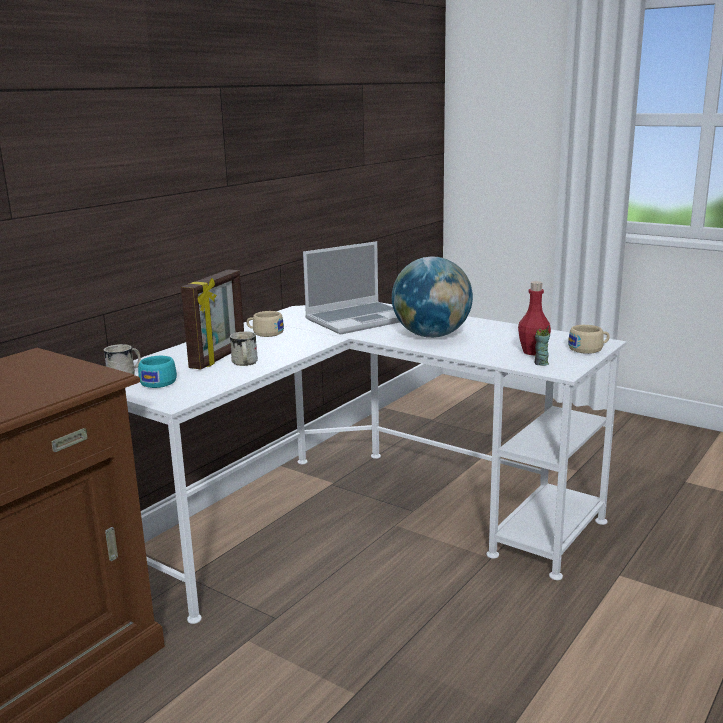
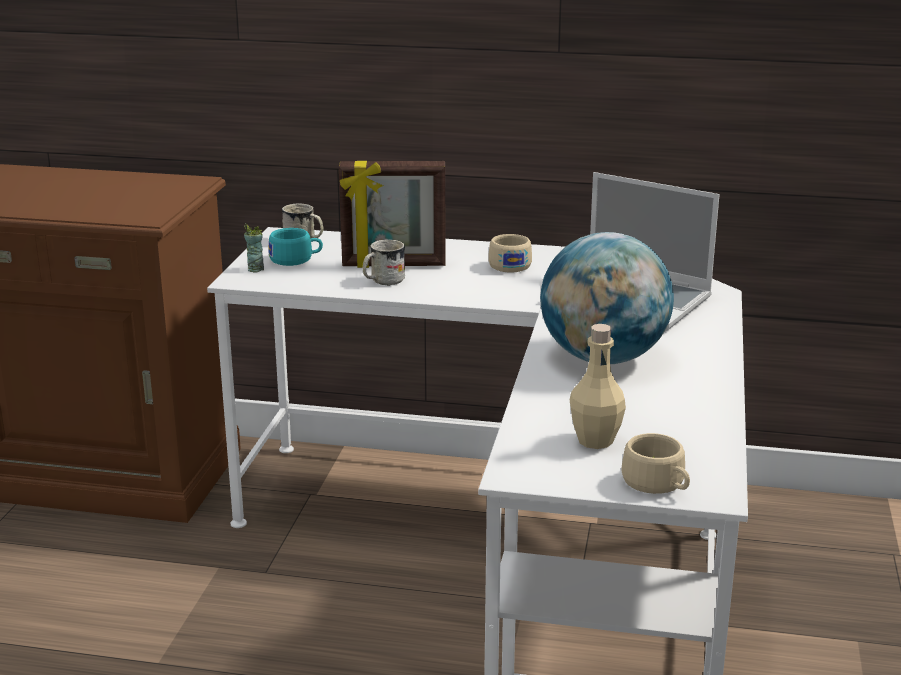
camera: 65 degrees right, 5 degrees up
red bottle [518,281,551,355] -> beige bottle [570,324,626,449]
cup [535,325,550,366] -> cup moved to [244,223,264,273]

